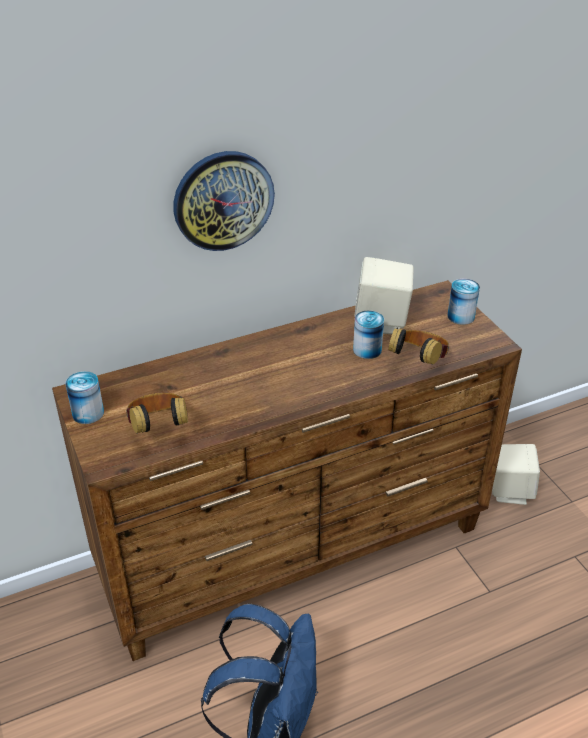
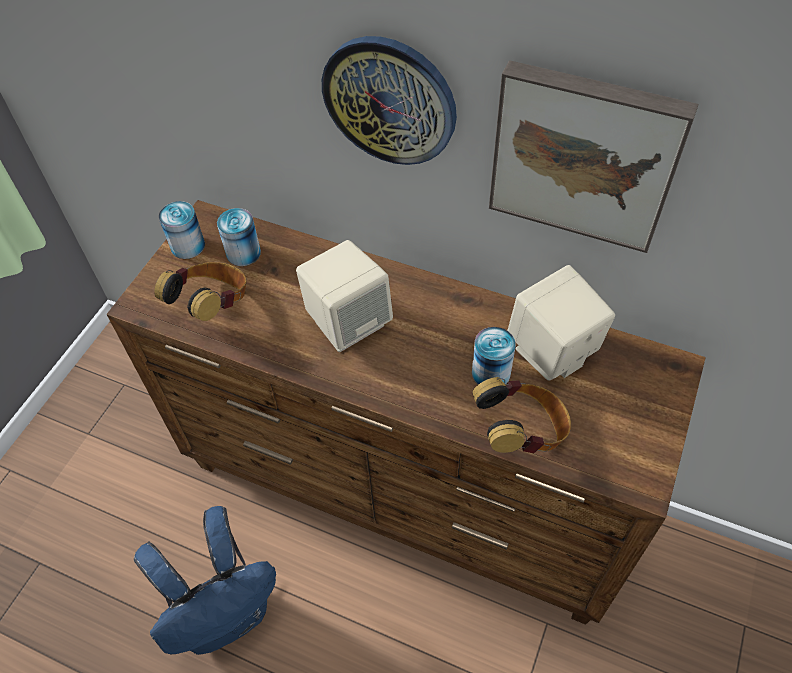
camera: 50 degrees right, 15 degrees up
can [447,279,480,325] -> can moved to [217,208,261,266]
beige speaker [492,444,540,505] -> beige speaker moved to [296,240,393,352]
none -> picture [489,60,699,253]

